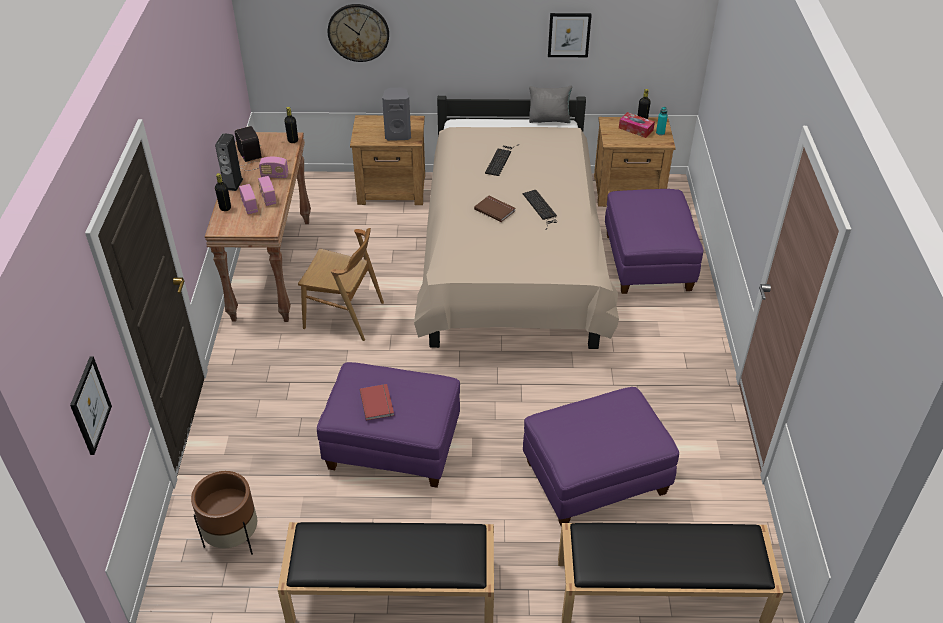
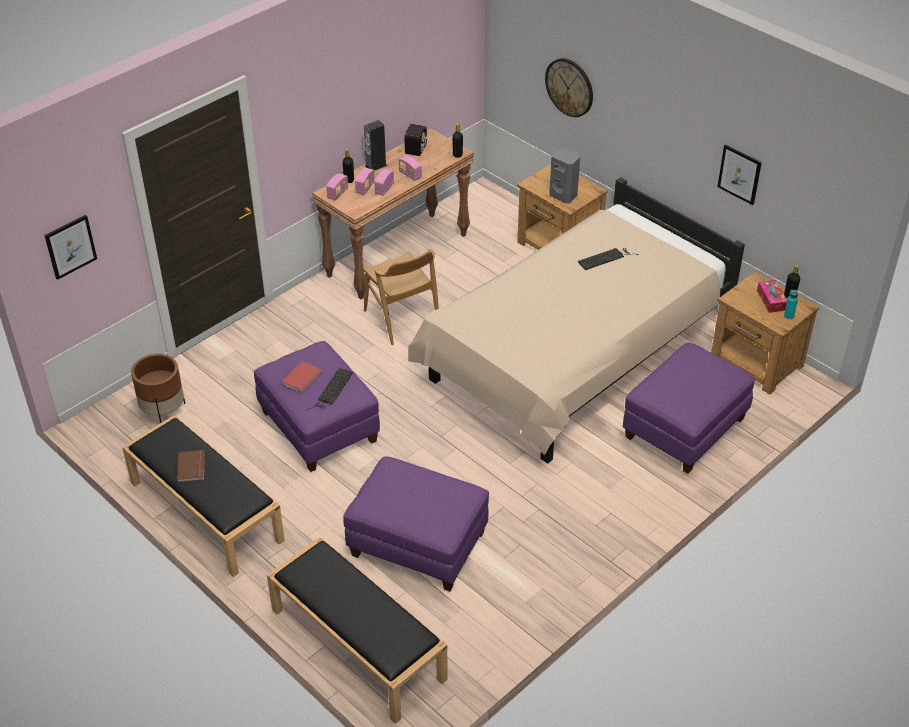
camera: 45 degrees right, 0 degrees up
brown book [474,196,515,222] -> brown book moved to [177,450,205,482]
keyboard [523,190,557,230] -> keyboard moved to [307,368,353,410]
grey pillow [529,85,572,123] -> none
none -> radio [326,173,348,200]

